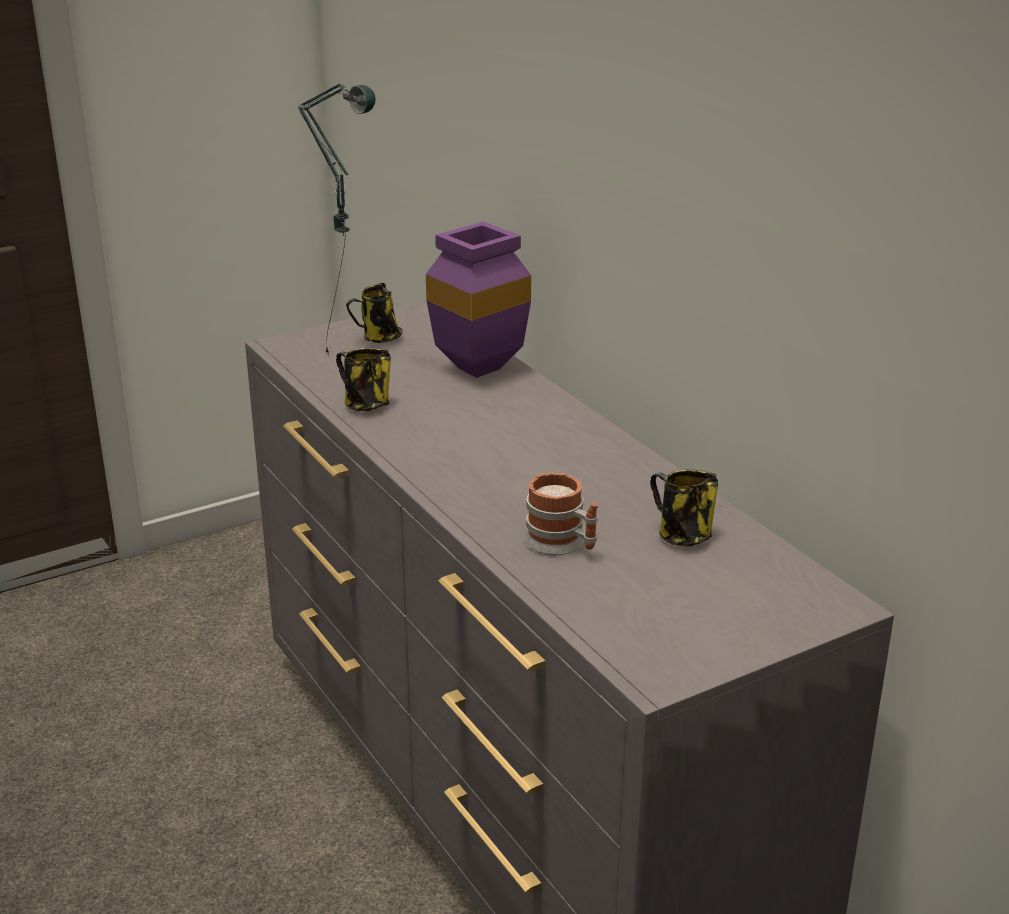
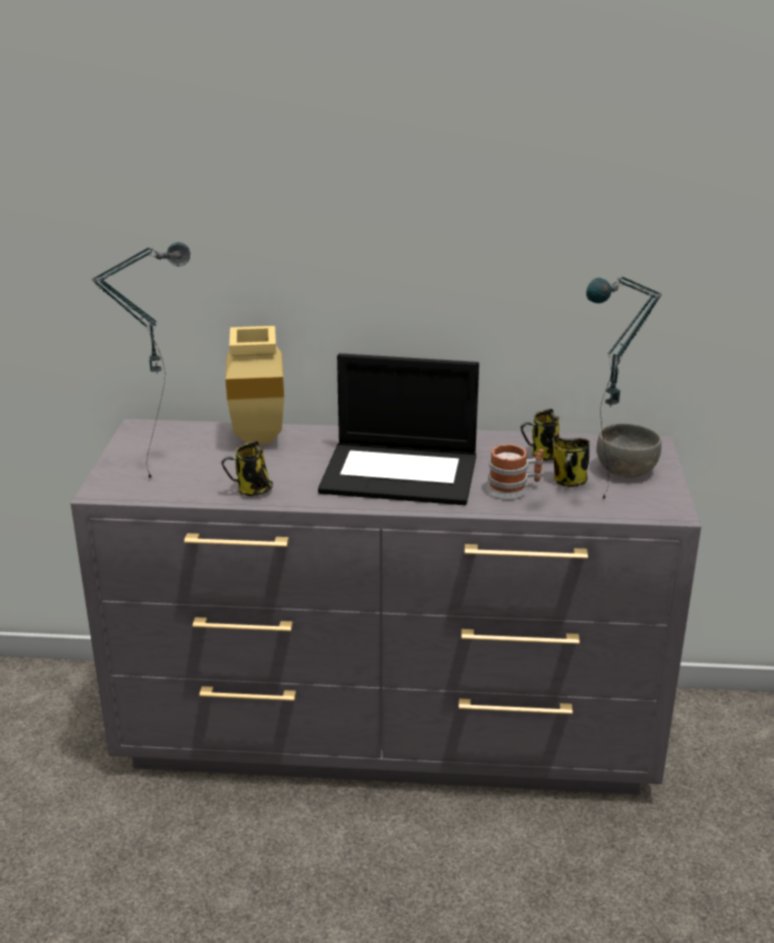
camera: 55 degrees left, 0 degrees up
mug [346,283,403,343] -> mug moved to [552,435,590,487]
purple vase [426,221,531,378] -> beige vase [225,326,284,444]
none -> laptop [318,353,479,505]
none -> table lamp [586,276,663,500]
none -> grey bowl [597,424,662,478]

